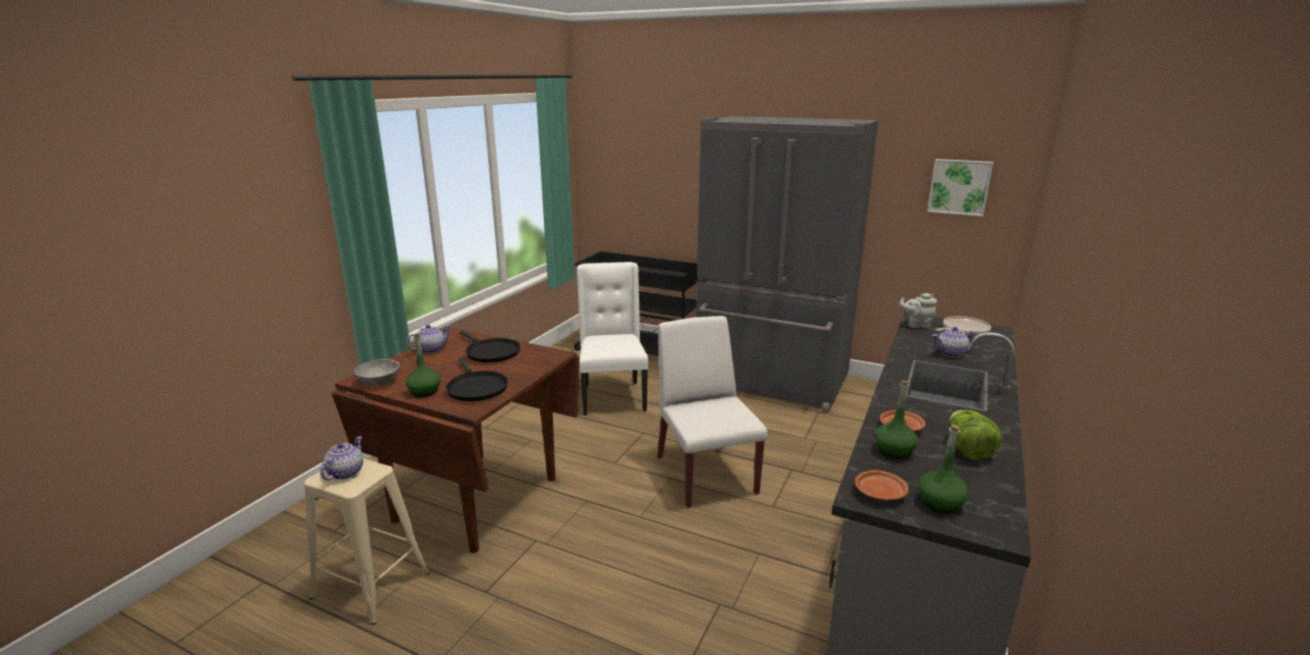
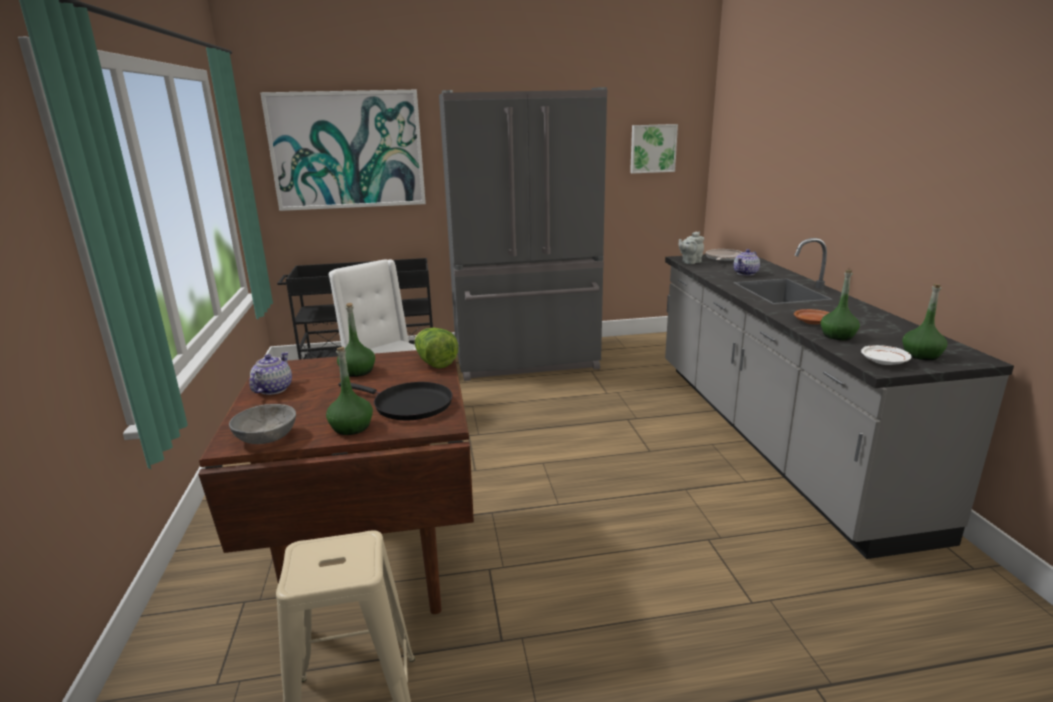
camera: 35 degrees left, 0 degrees up
teapot [320,436,363,480] -> none
black frying pan [459,331,520,363] -> green bottle [337,303,375,377]
white chair [657,316,767,508] -> none
brown plate [855,470,909,501] -> white plate [861,345,912,365]
lettuce [949,410,1002,460] -> lettuce moved to [415,328,458,369]
none -> picture [260,90,426,211]

